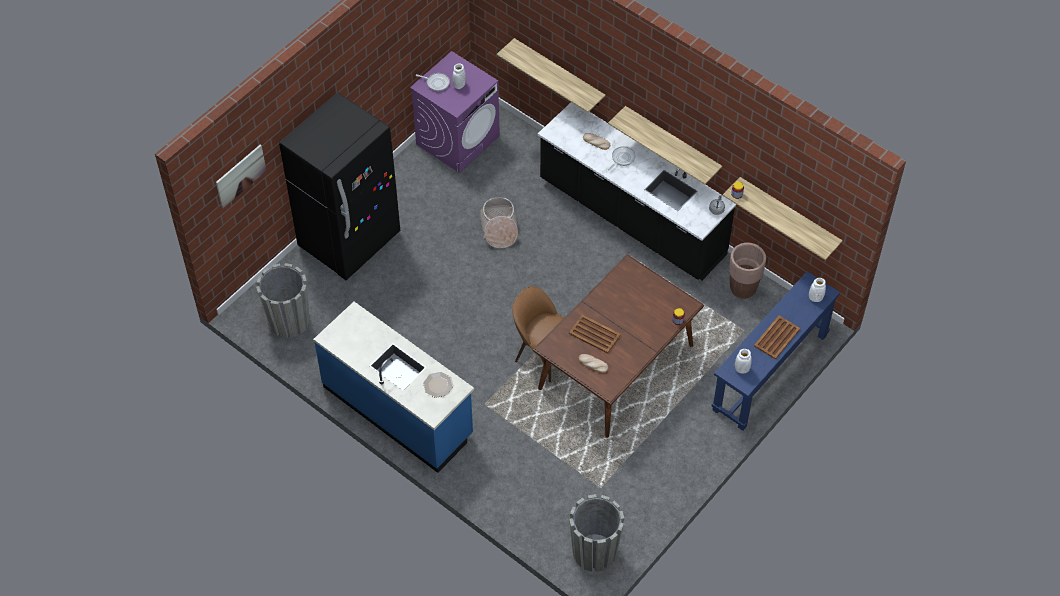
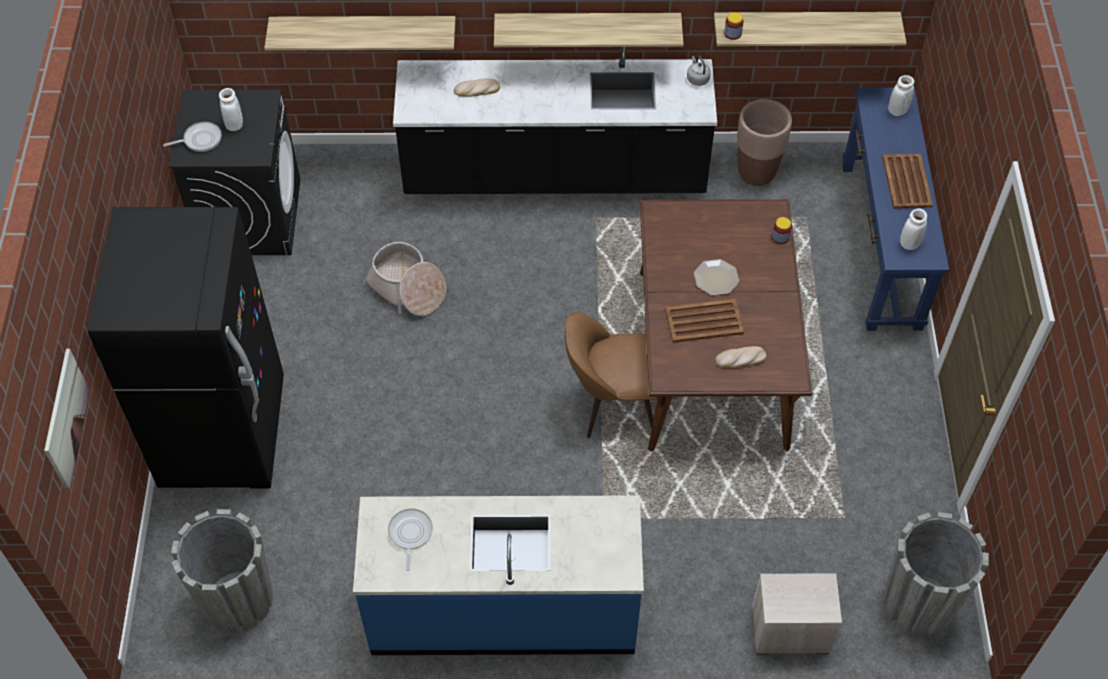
camera: 40 degrees left, 0 degrees up
purple washing machine [410,51,500,173] -> black washing machine [168,90,300,255]
plate [423,372,453,398] -> plate moved to [694,259,739,295]
frying pan [608,146,636,171] -> frying pan moved to [388,508,433,571]
none -> nightstand [753,573,842,654]

